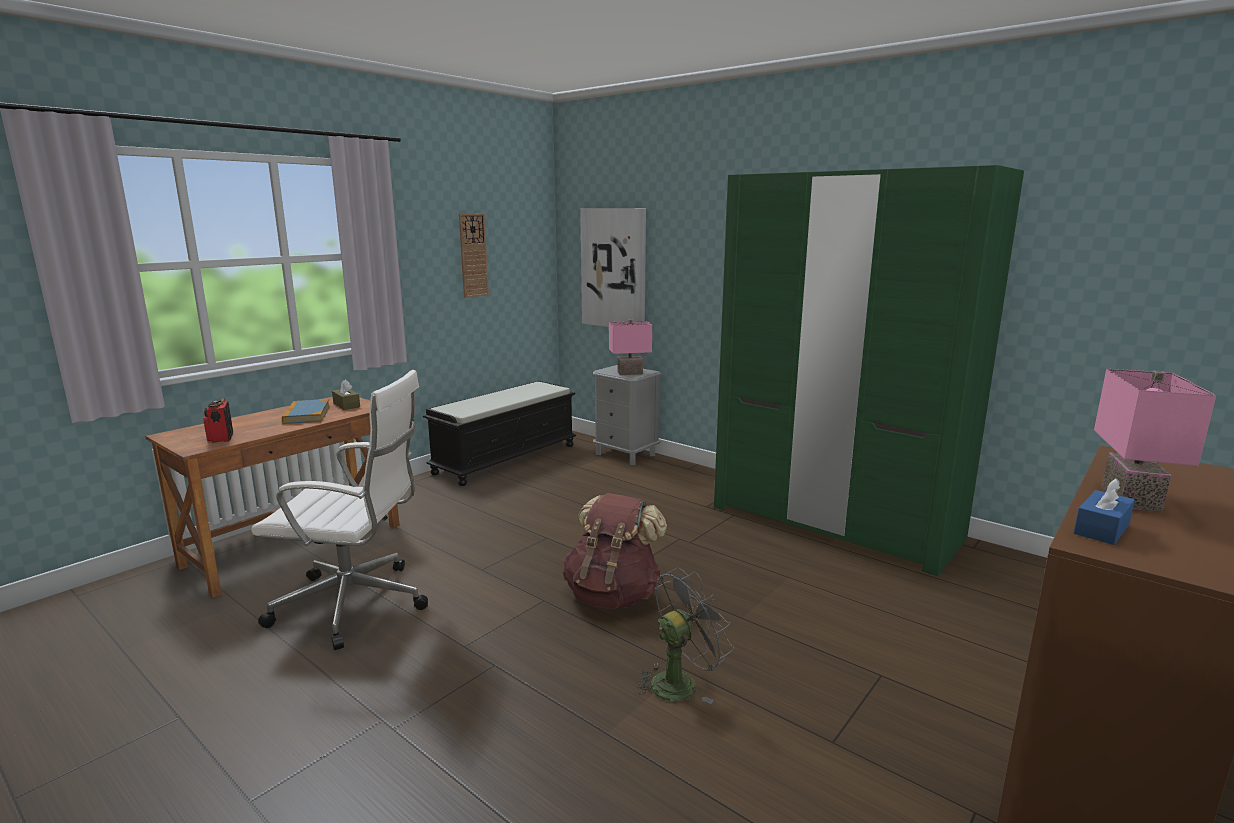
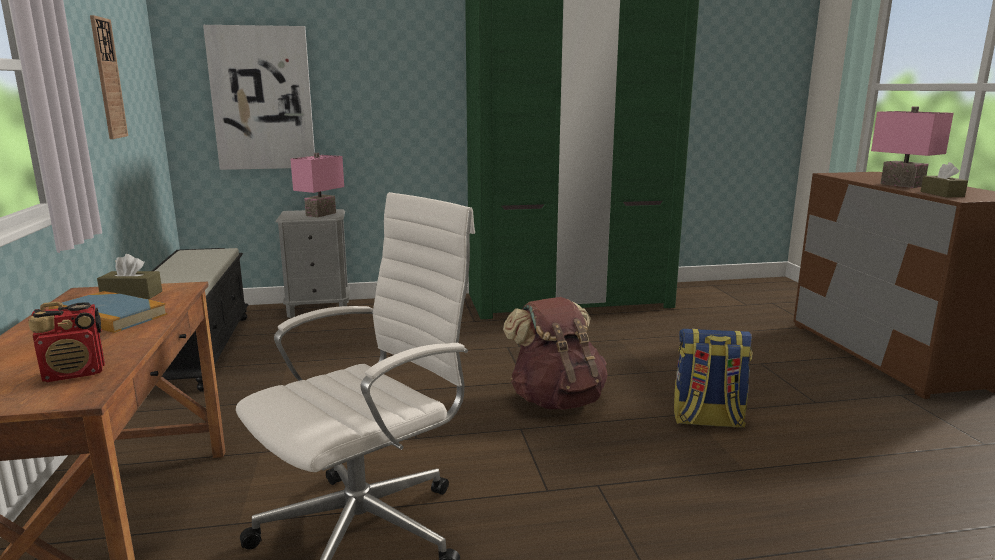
camera: 50 degrees left, 0 degrees up
radio [203,398,233,443] -> radio turned 45 degrees counterclockwise [28,301,105,382]
grey fan [636,568,734,704] -> backpack [674,329,752,428]
blue tissue box [1074,478,1135,545] -> brown tissue box [921,162,968,197]

